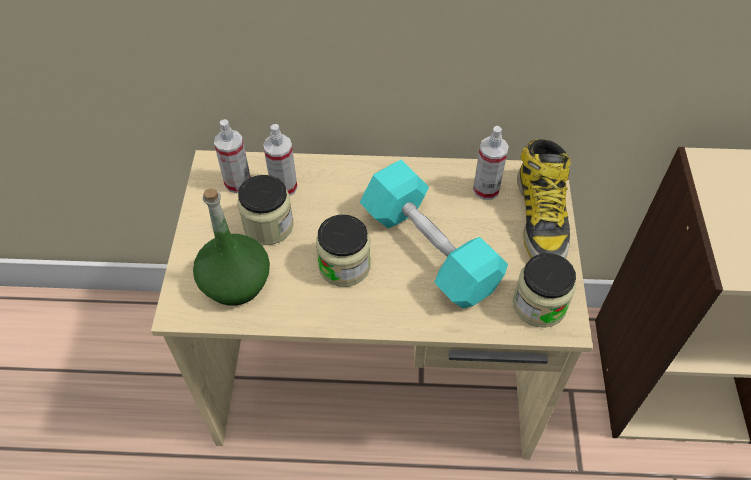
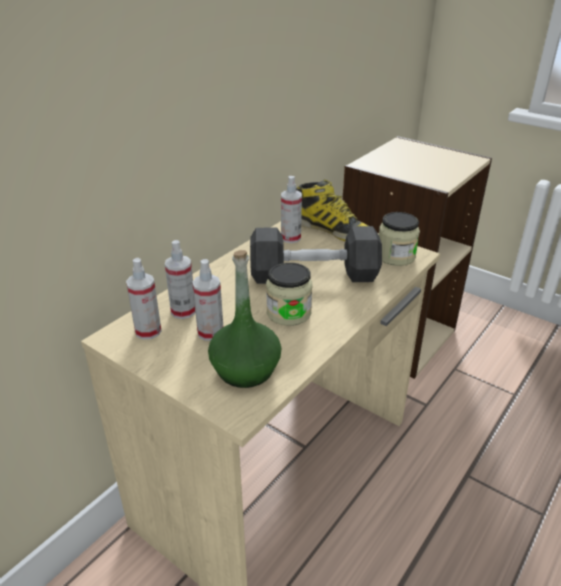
camera: 55 degrees left, 20 degrees down
jar [238,175,294,245] -> spray bottle [192,259,223,341]
turquoise dumbbell [359,160,508,309] -> grey dumbbell [250,226,382,284]

